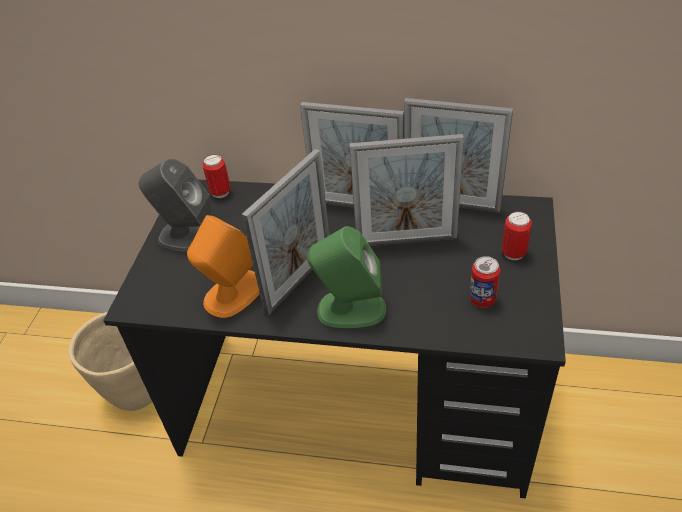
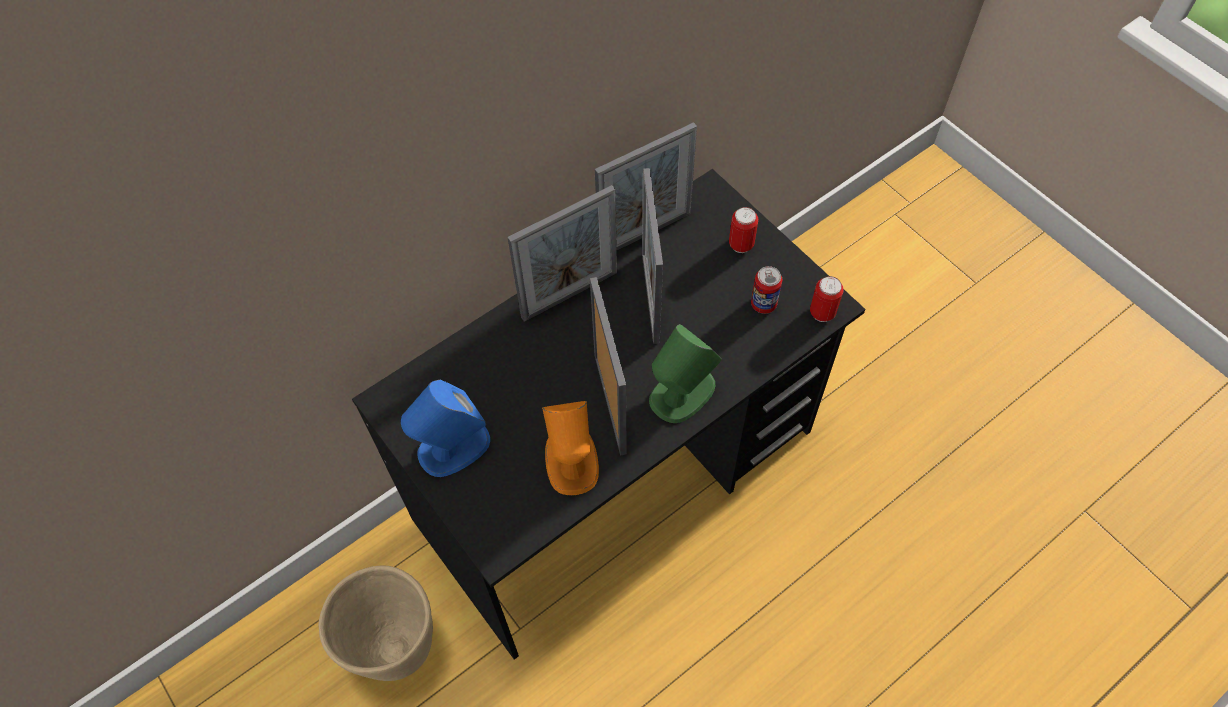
camera: 50 degrees left, 15 degrees up
grey speaker [139,158,212,252] -> blue speaker [401,380,490,477]
can [202,154,231,198] -> can moved to [810,276,844,322]
picture frame [349,134,464,246] -> picture frame turned 135 degrees clockwise [642,168,663,344]

